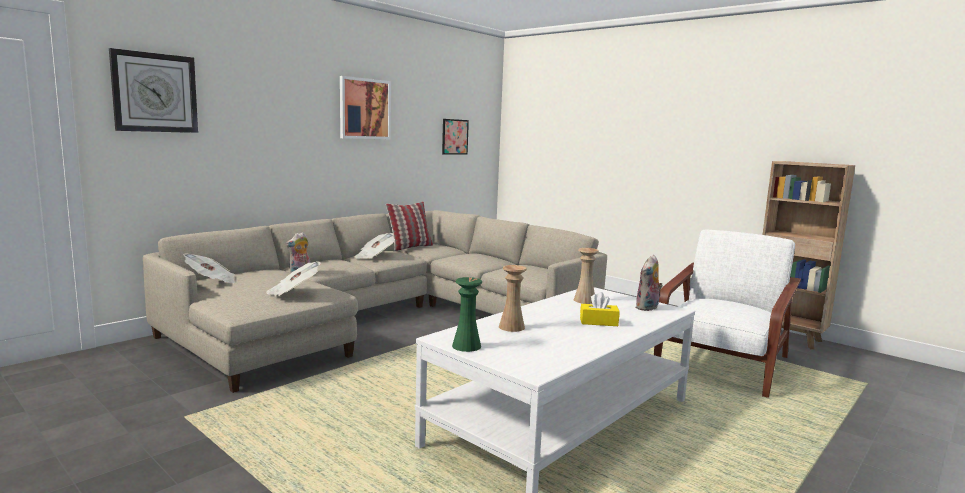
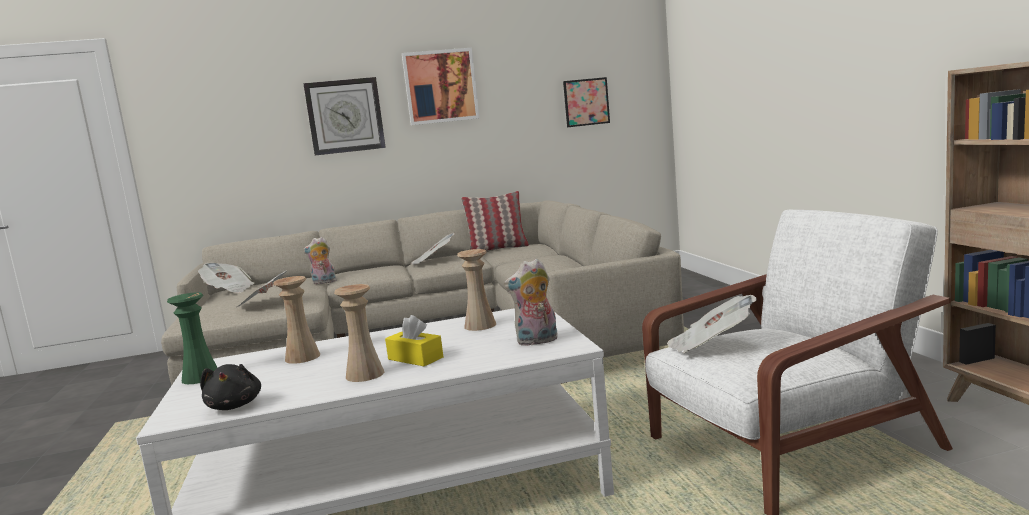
camera: 35 degrees right, 0 degrees up
wall clock [109,48,198,133] -> wall clock moved to [303,77,386,155]
none -> black plush toy [200,364,261,410]
none -> beige vase [334,284,384,382]
none -> newspaper [667,295,757,353]

